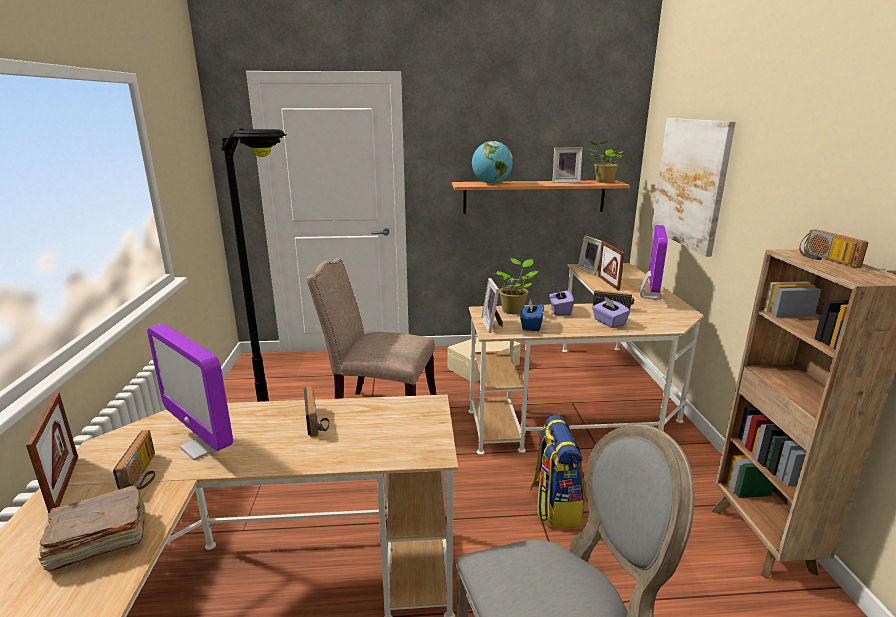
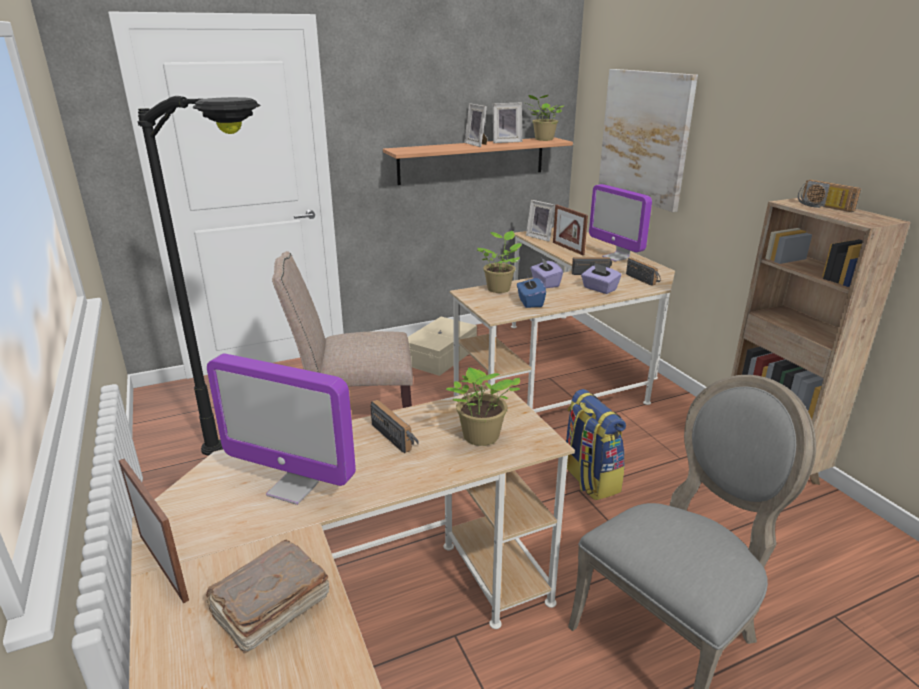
camera: 20 degrees left, 5 degrees up
radio [113,430,155,490] -> radio moved to [626,258,661,286]
globe [472,141,513,184] -> none
picture frame [481,278,503,333] -> picture frame moved to [464,103,487,147]
monitor [640,225,668,300] -> monitor turned 150 degrees clockwise [589,184,652,261]
none -> potted plant [446,367,520,446]

